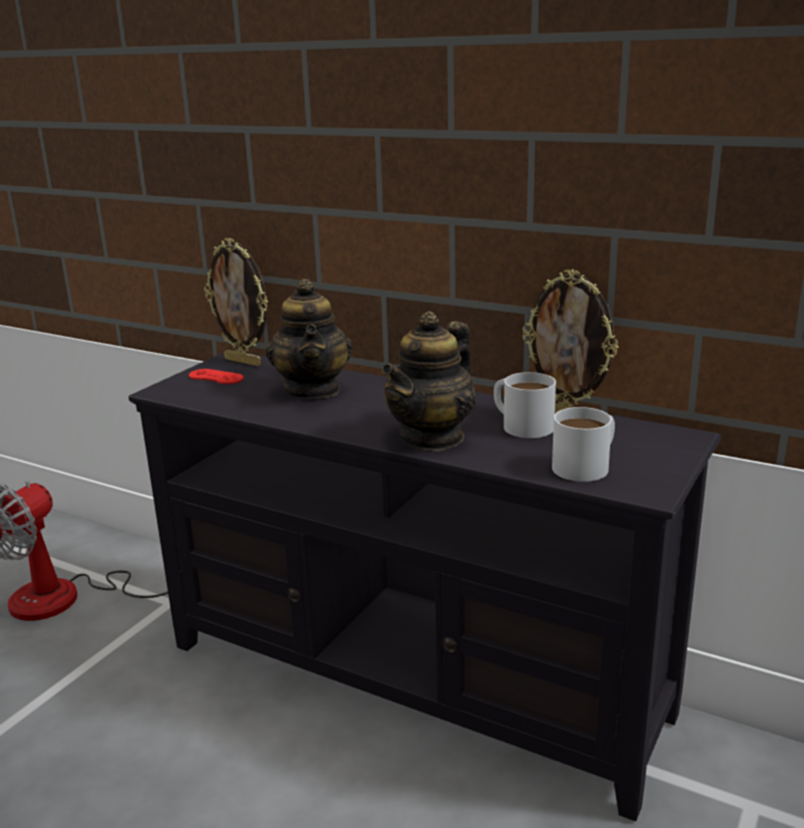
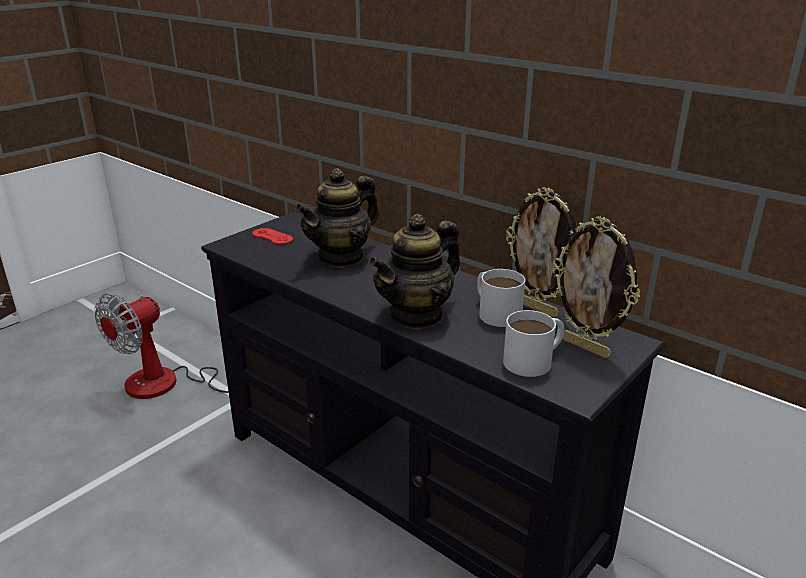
camera: 10 degrees right, 5 degrees up
picture frame [204,238,268,366] -> picture frame moved to [552,216,640,358]
teapot [266,278,353,399] -> teapot turned 45 degrees clockwise [295,168,379,268]

